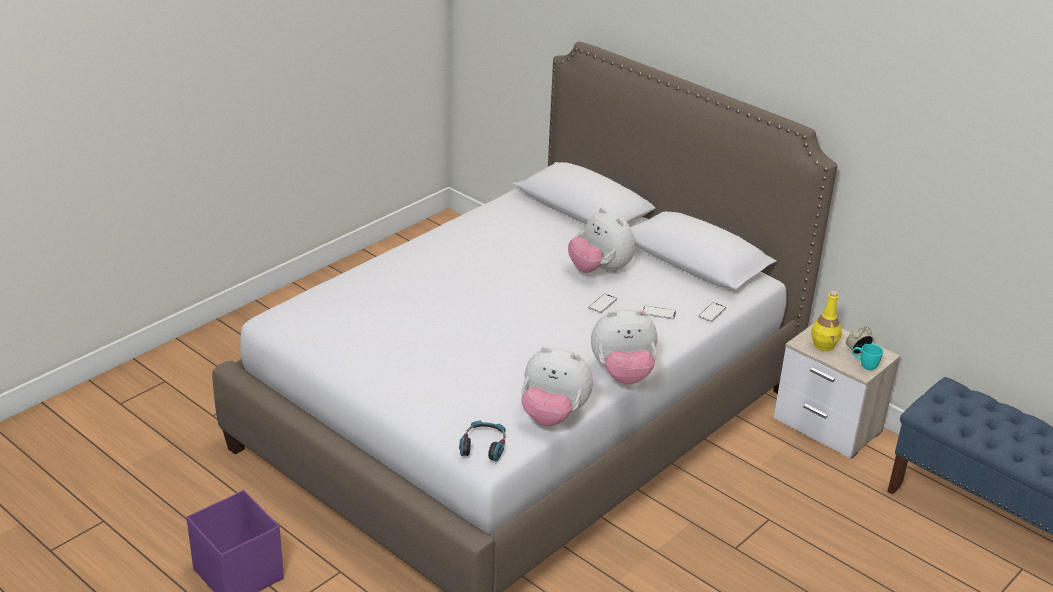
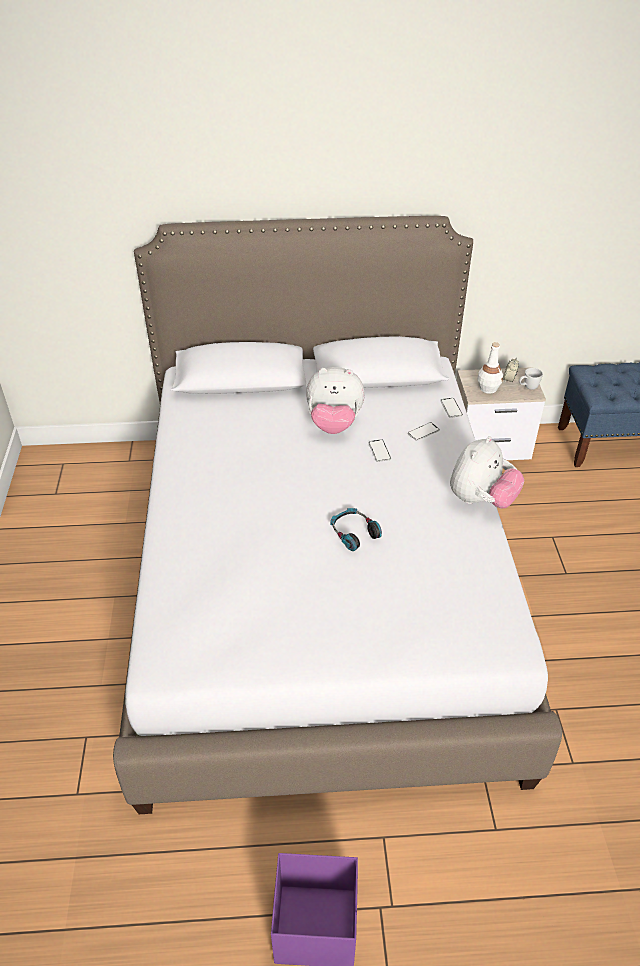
camera: 45 degrees left, 10 degrees up
headphones [459,421,505,462] -> headphones moved to [330,508,382,551]
plush toy [521,346,593,426] -> none
yellow bottle [811,291,842,351] -> white bottle [477,342,503,394]
turquoise mug [852,344,883,370] -> white mug [519,368,543,390]

